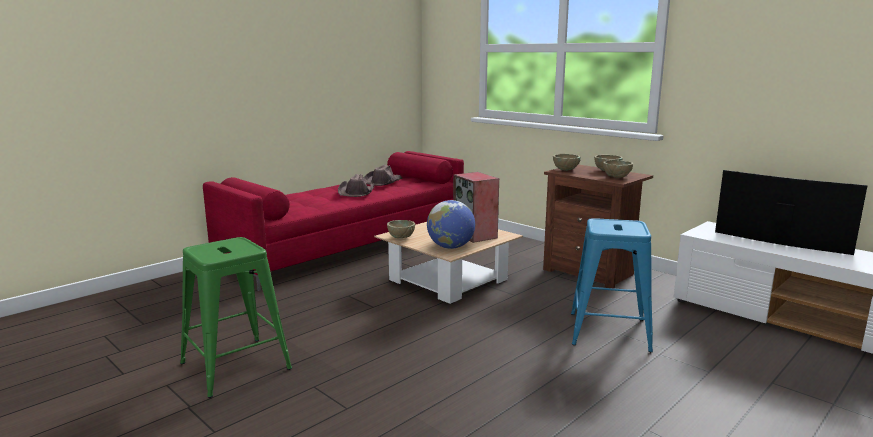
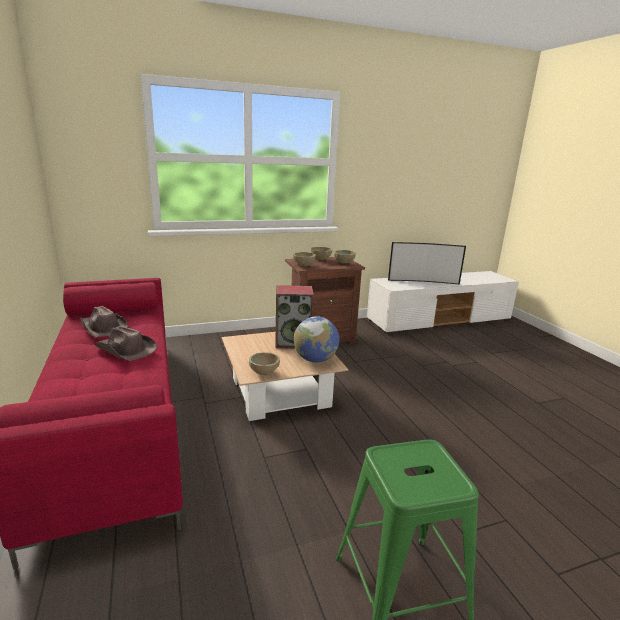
camera: 65 degrees left, 5 degrees up
blue stool [571,218,653,352] -> none
television [715,170,868,255] -> television turned 150 degrees counterclockwise [388,242,466,285]

